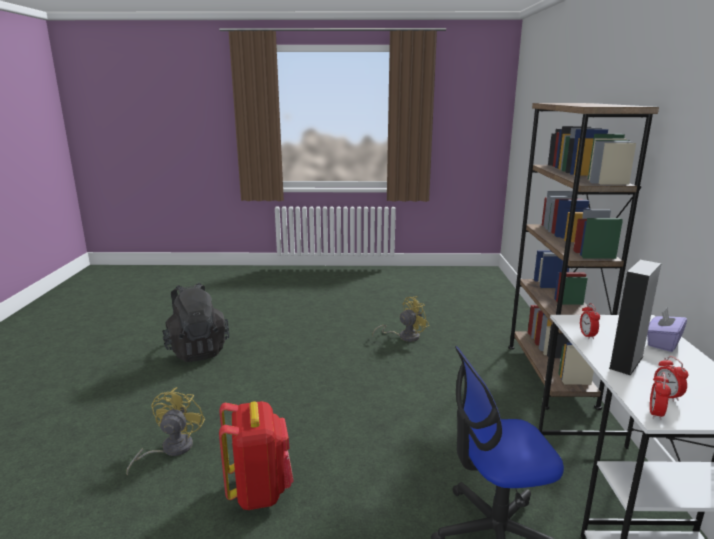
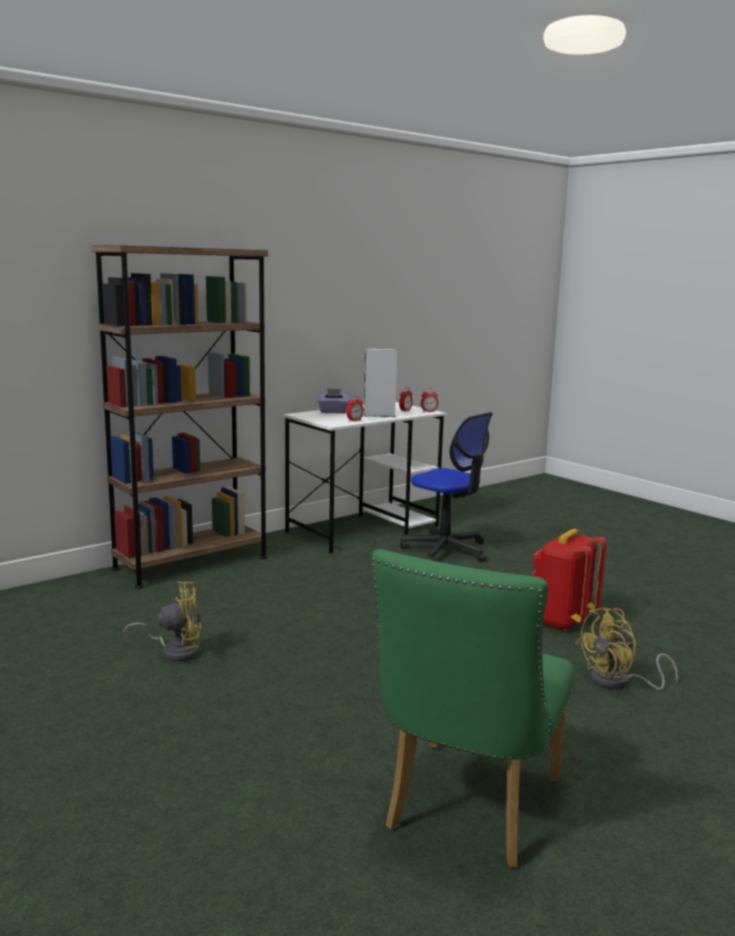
camera: 130 degrees left, 5 degrees down
black backpack [162,283,229,362] -> green chair [371,549,574,867]
yellow fan [372,296,429,342] -> yellow fan turned 150 degrees clockwise [124,581,202,661]

